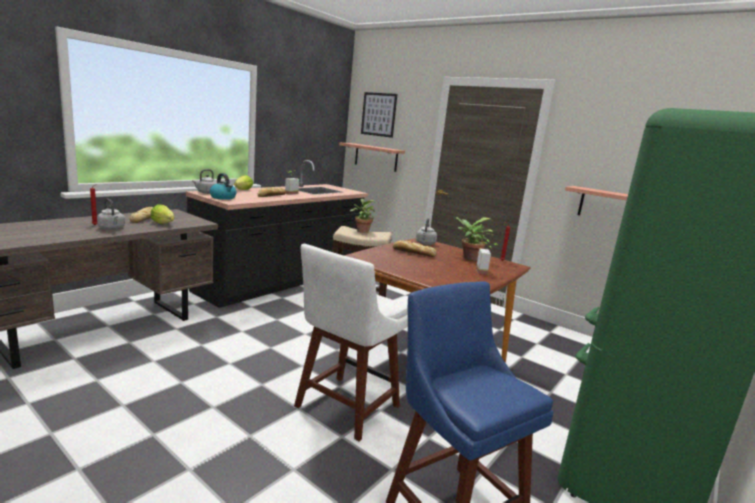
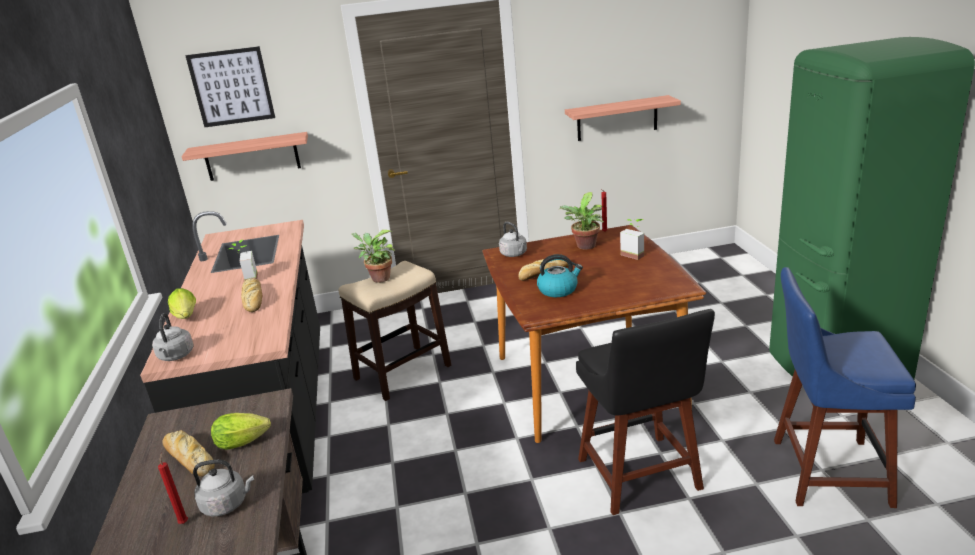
camera: 45 degrees left, 10 degrees up
kettle [210,173,237,200] -> kettle moved to [537,254,583,297]
white chair [294,244,408,441] -> black chair [576,309,715,515]

